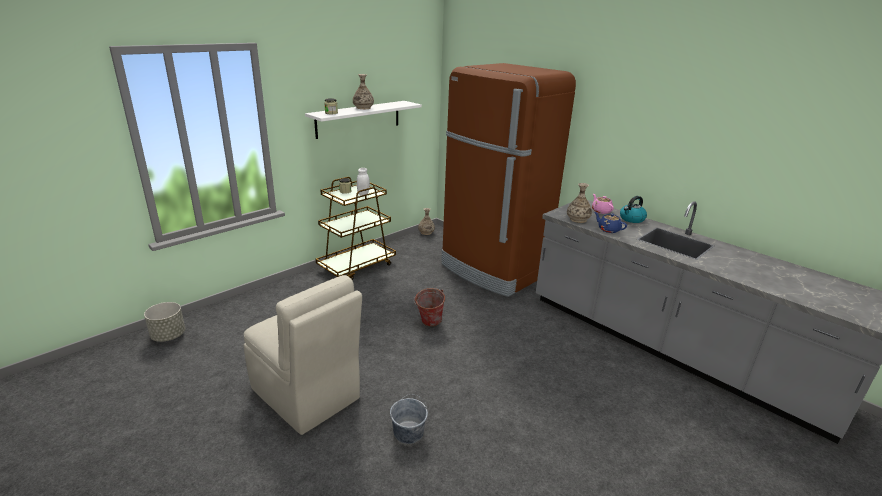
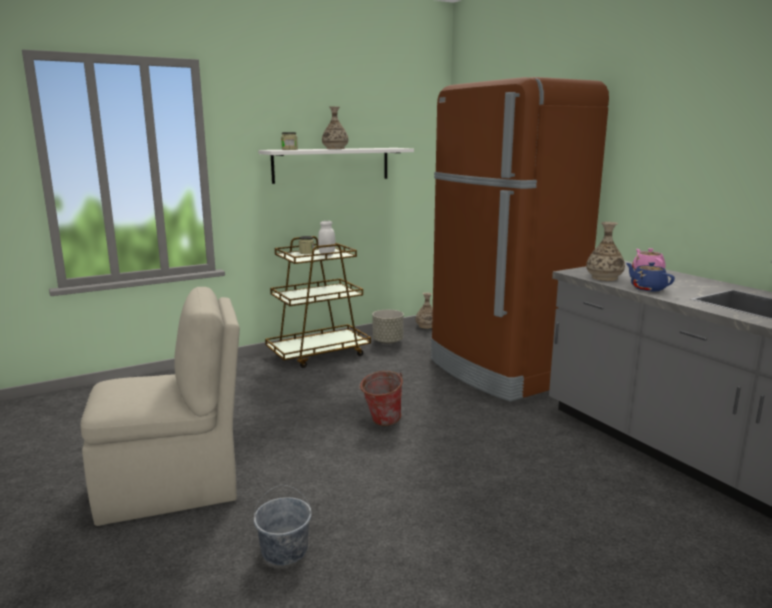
camera: 15 degrees right, 10 degrees down
grey planter [144,302,185,342] -> grey planter moved to [373,310,404,344]
beige chair [243,275,362,435] -> beige chair turned 75 degrees counterclockwise [81,287,240,526]
kettle [620,196,647,223] -> none

